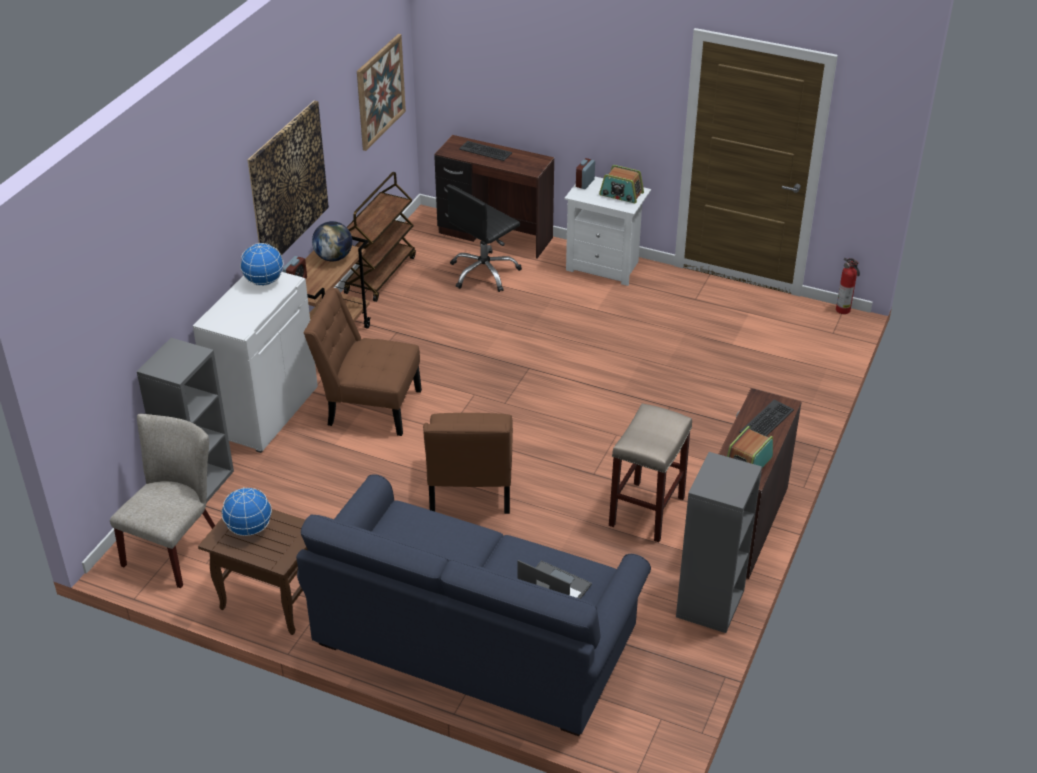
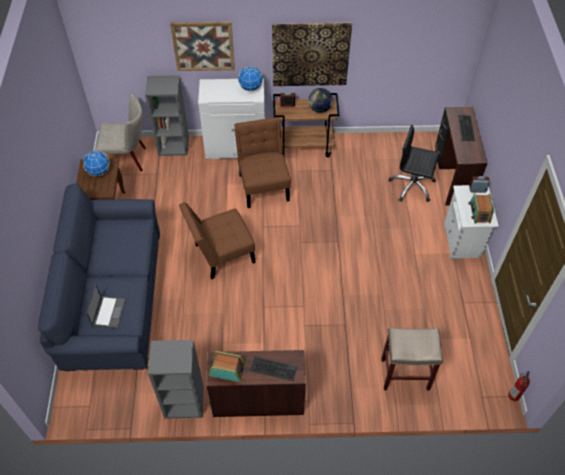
camera: 65 degrees right, 15 degrees up
brown cart [344,172,416,302] -> none
picture [357,34,406,151] -> picture moved to [170,21,235,71]
beige stool [609,403,692,542] -> beige stool moved to [381,327,443,391]

